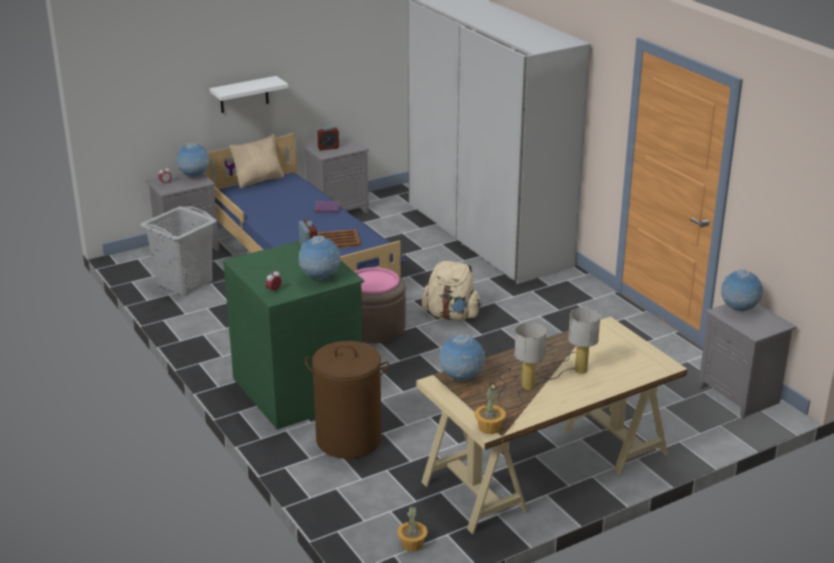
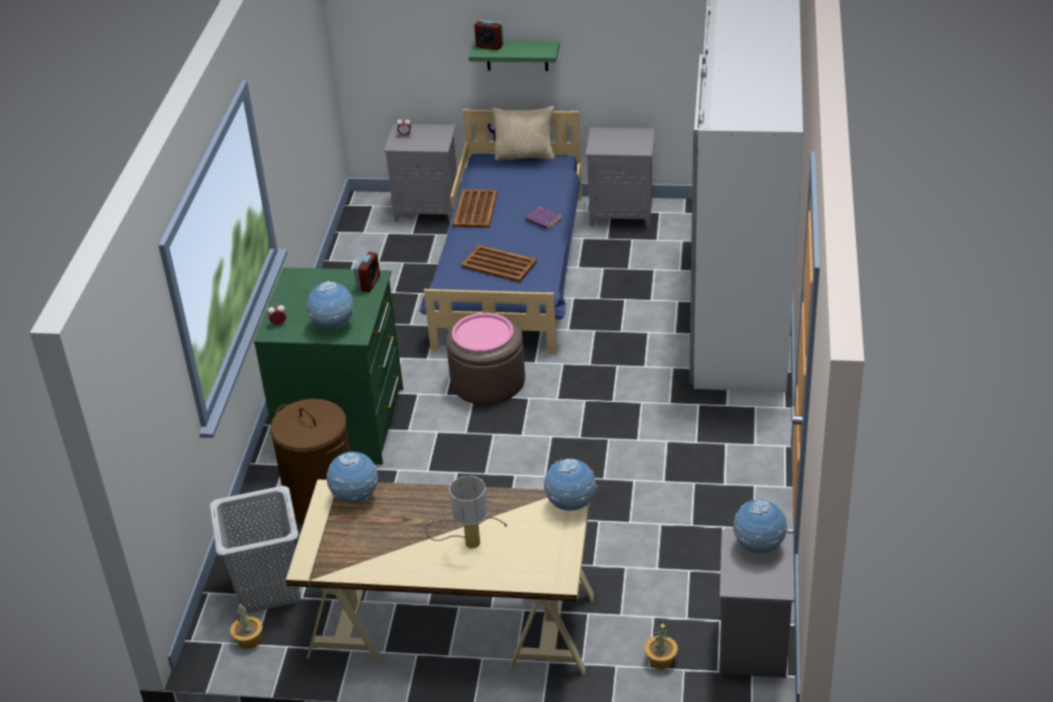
camera: 40 degrees right, 10 degrees up
grey laundry basket [141,206,217,295] -> grey laundry basket moved to [210,486,301,613]
globe [176,143,210,178] -> globe moved to [544,459,598,511]
white shelf [210,76,289,113] -> green shelf [469,40,560,71]
alarm clock [317,127,339,150] -> alarm clock moved to [474,19,503,50]
beige backpack [422,261,481,320] -> none
potted plant [475,383,506,434] -> potted plant moved to [645,622,678,669]
table lamp [498,322,547,409] -> none
none -> brown tray [453,189,498,228]

